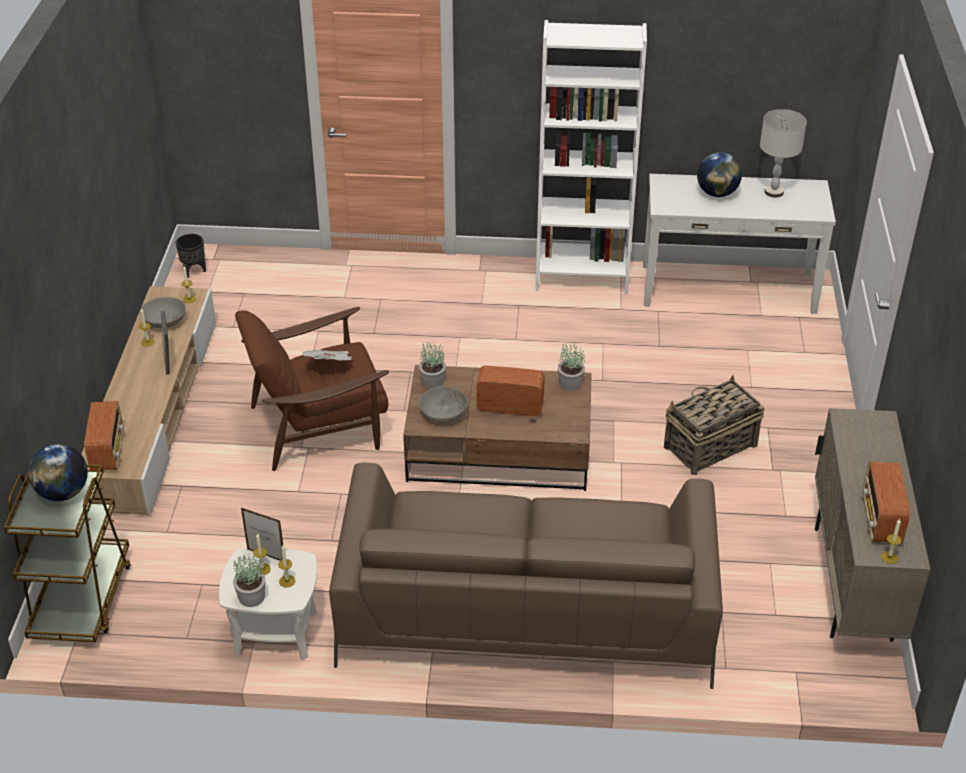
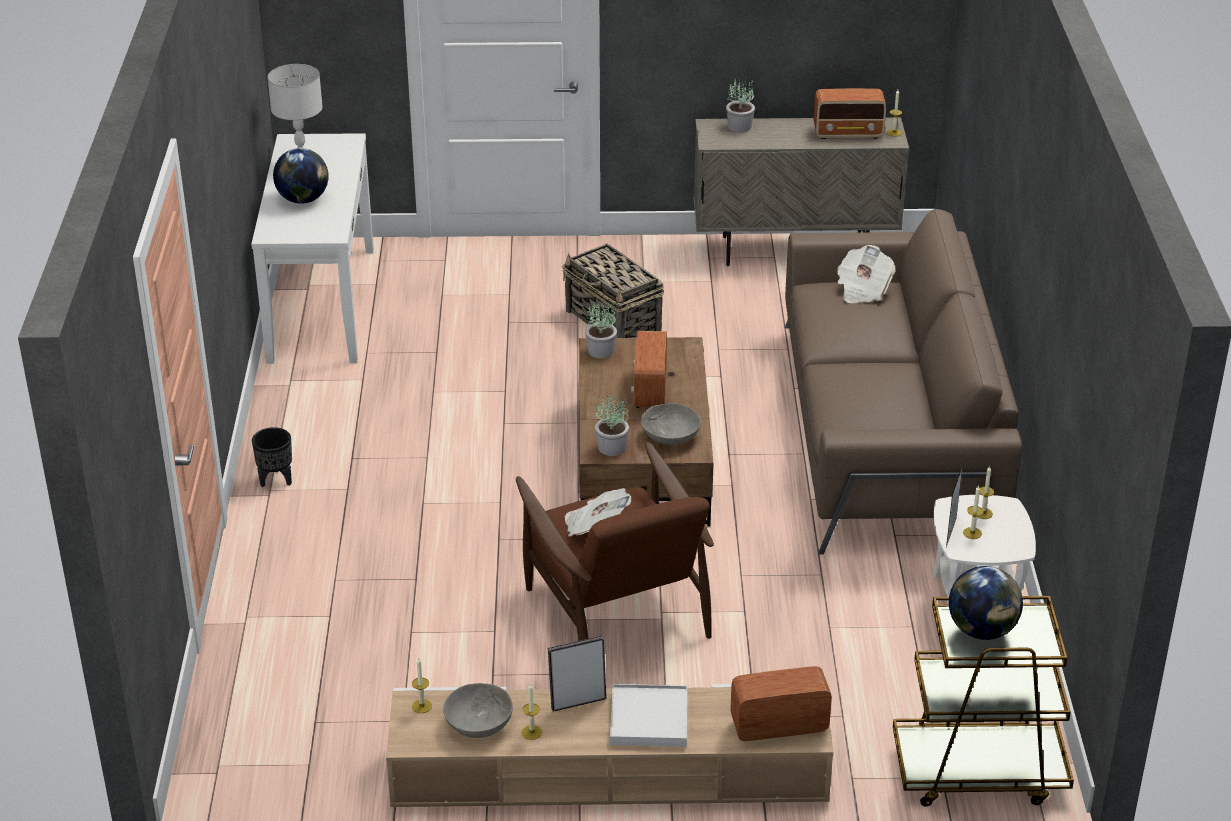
camera: 95 degrees left, 5 degrees down
black planter [176,234,206,278] -> black planter moved to [252,427,292,487]
potted plant [233,553,266,607] -> potted plant moved to [726,78,755,132]
white bookcase [535,20,647,295] -> none
none -> white tray [610,684,687,747]
none -> newspaper [837,245,896,303]

